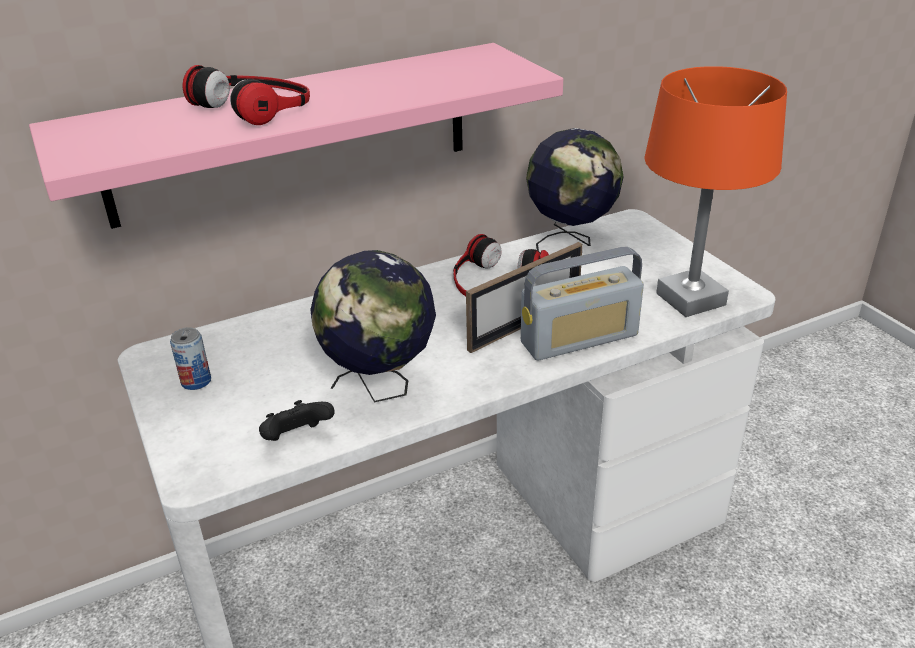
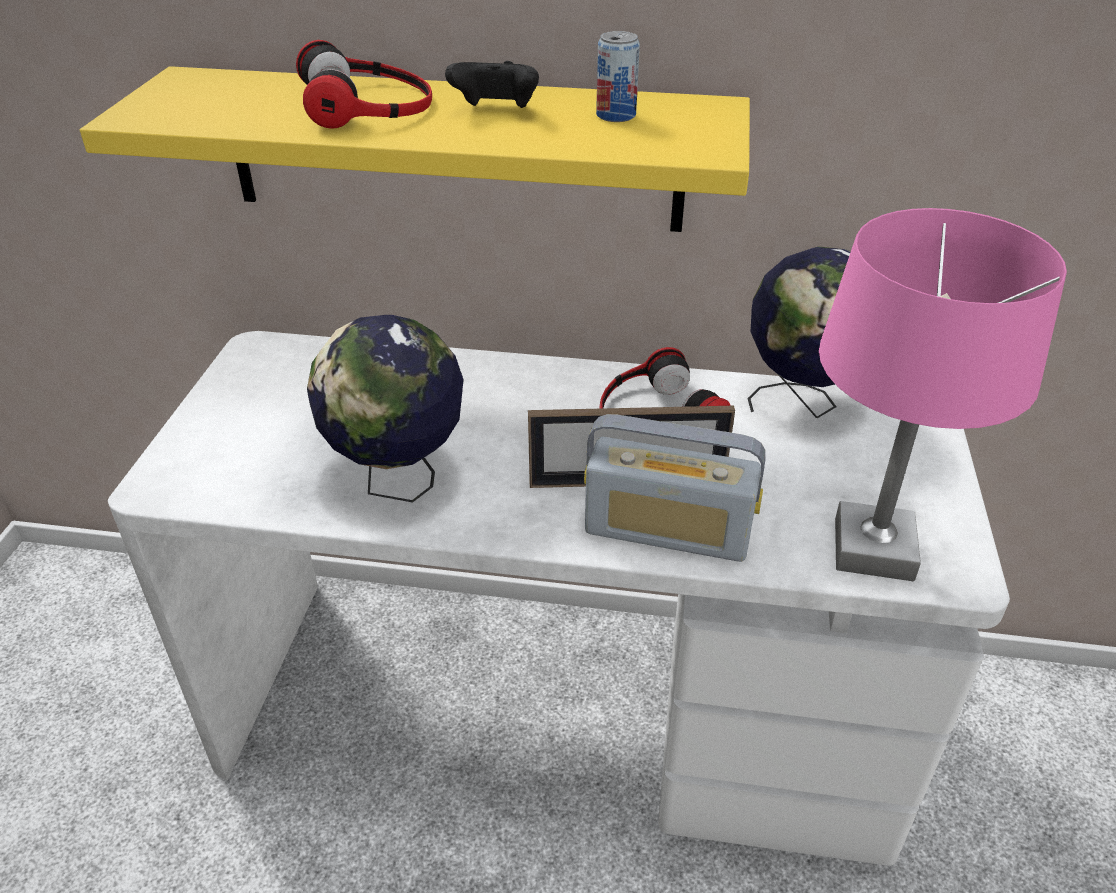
camera: 35 degrees right, 5 degrees up
pink shelf [29,43,563,229] -> yellow shelf [80,66,750,232]
can [170,327,211,390] -> can moved to [596,31,640,122]
black game controller [259,400,335,441] -> black game controller moved to [445,61,539,108]
orange table lamp [644,66,787,317] -> pink table lamp [819,208,1067,581]

